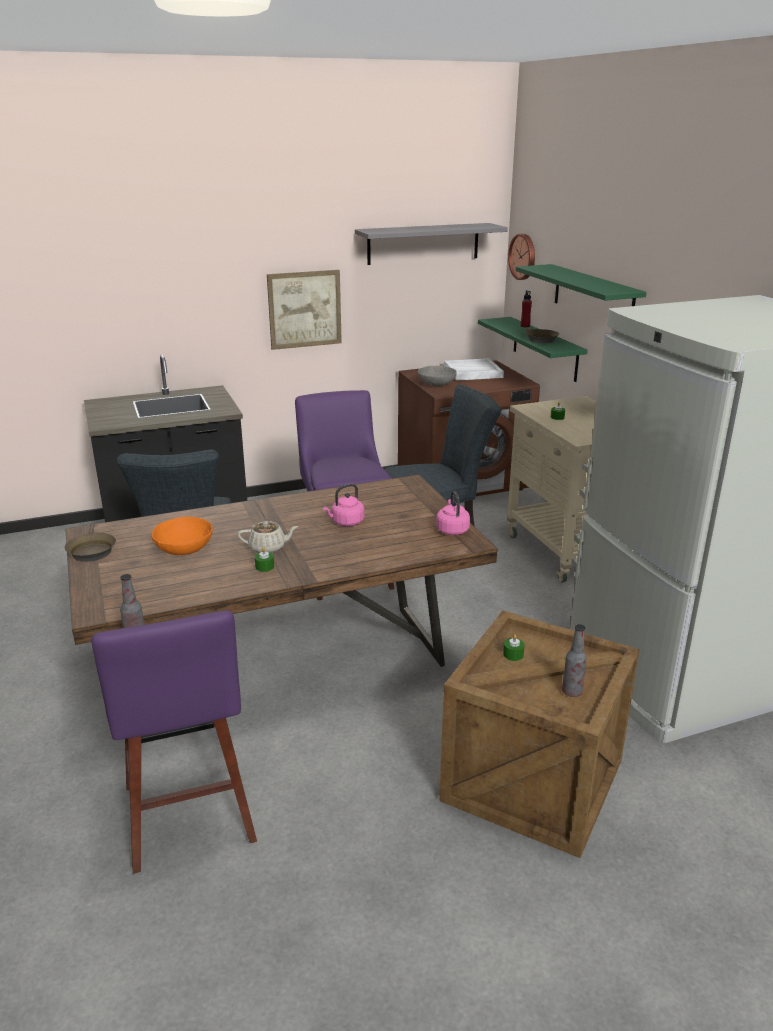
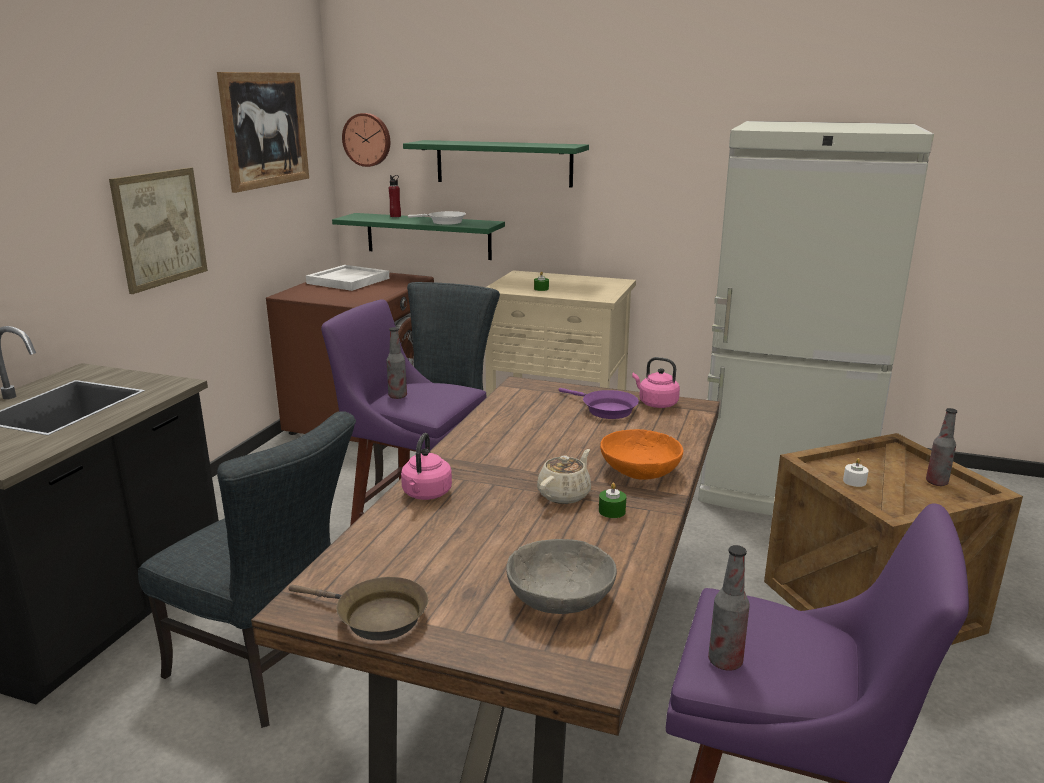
camera: 50 degrees left, 5 degrees down
orange bowl [152,517,213,555] -> orange bowl moved to [600,429,683,480]
pink kettle [323,484,364,526] -> pink kettle moved to [401,433,452,500]
grey shelf [355,223,508,265] -> picture [217,72,309,193]
grey bowl [418,366,457,386] -> grey bowl moved to [506,539,617,614]
green candle [503,635,525,661] -> white candle [843,458,869,487]
brown frying pan [526,327,559,343] -> white frying pan [408,211,466,225]
none -> bottle [386,327,407,399]
none -> purple frying pan [558,388,639,419]

